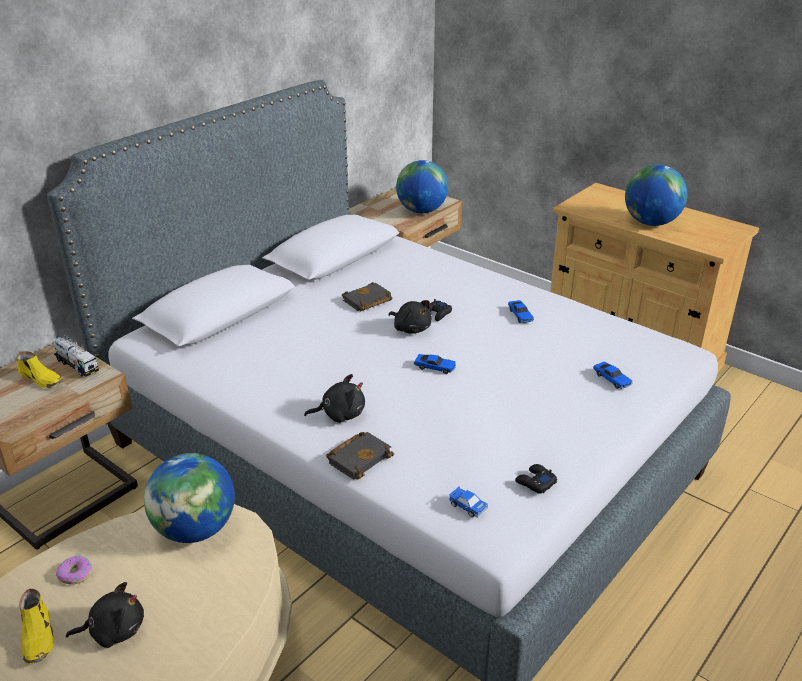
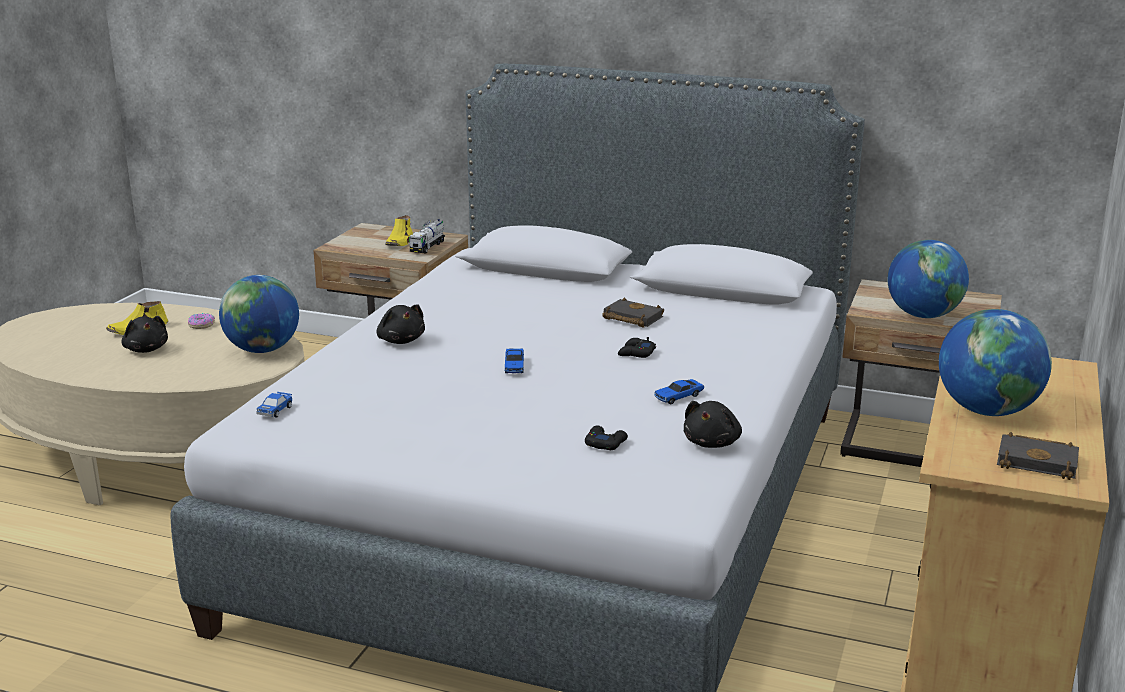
camera: 70 degrees right, 10 degrees down
black book [326,432,394,480] -> black book moved to [997,432,1079,480]
black plush toy [389,300,432,334] -> black plush toy moved to [684,401,742,448]
black game controller [515,464,557,493] -> black game controller moved to [585,426,628,450]
toy car [593,361,632,389] -> none

